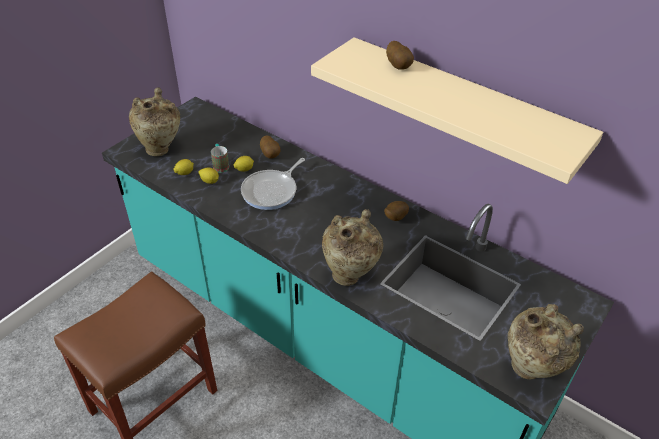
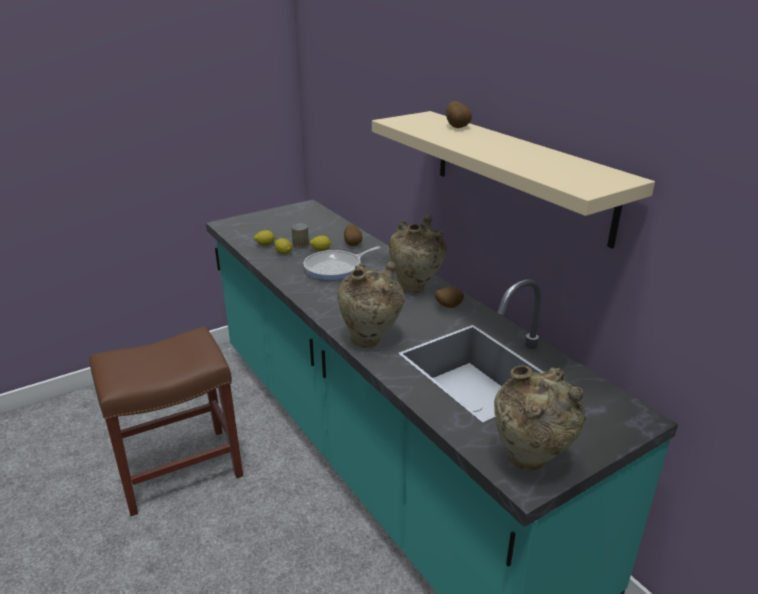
camera: 20 degrees right, 15 degrees down
beige vase [129,87,180,156] -> beige vase moved to [389,215,447,293]

